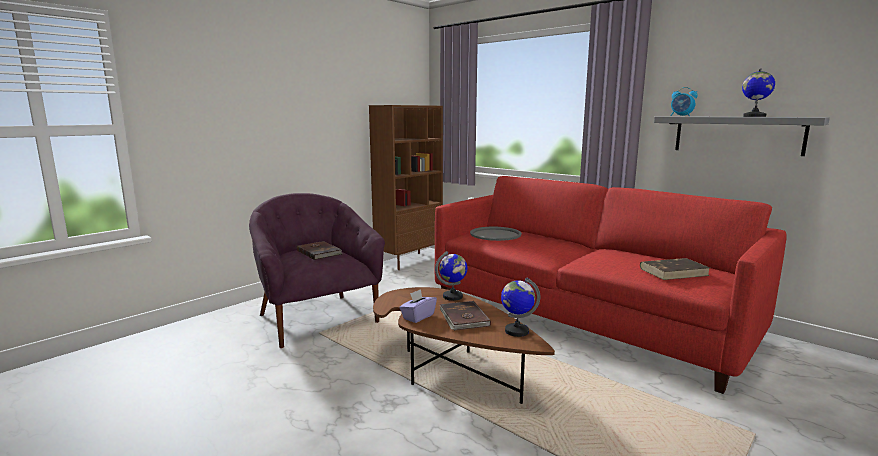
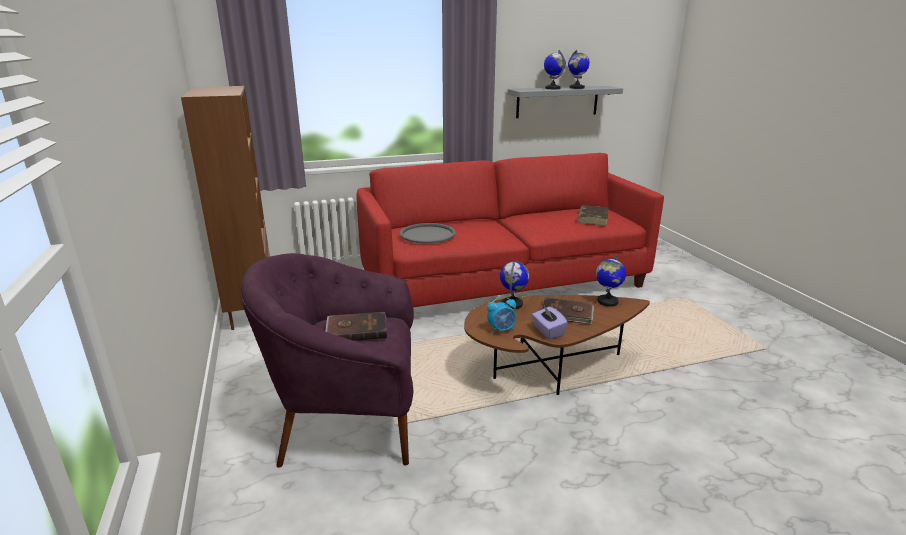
camera: 60 degrees left, 10 degrees up
alarm clock [671,87,698,116] -> alarm clock moved to [487,296,516,334]
none -> globe [544,50,566,89]

